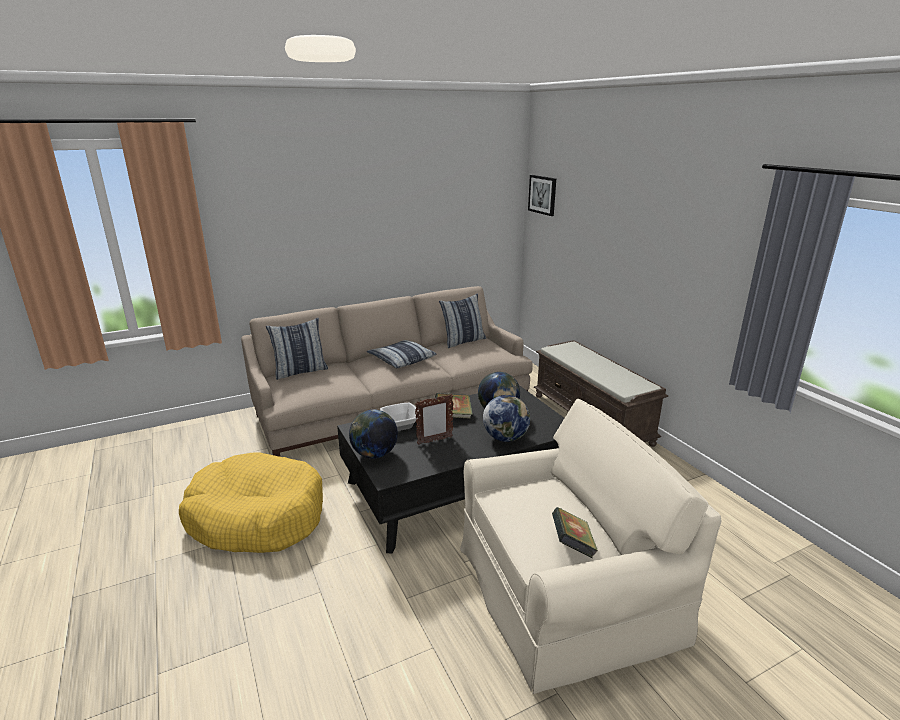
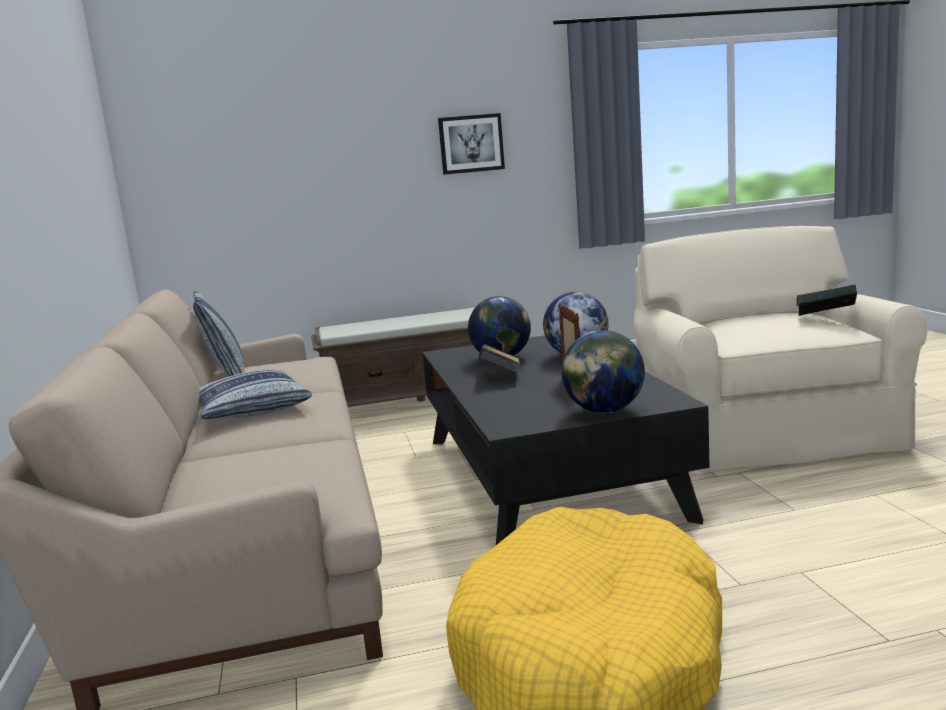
camera: 75 degrees left, 10 degrees down
pillow [266,318,328,380] -> none
bowl [380,403,420,431] -> none
picture [528,175,556,216] -> picture moved to [438,113,505,175]

